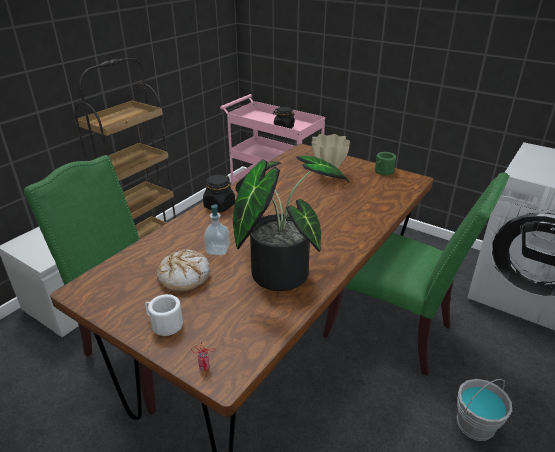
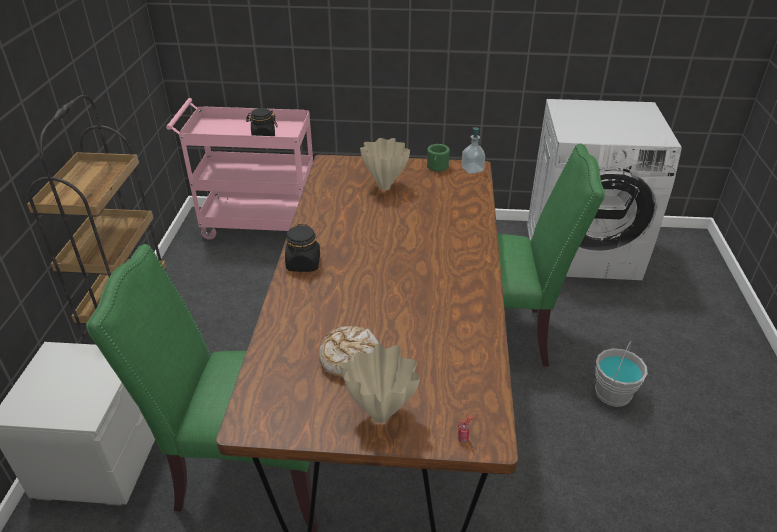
camera: 30 degrees left, 5 degrees up
white mug [145,294,183,336] -> beige vase [339,344,420,423]
soap dispenser [204,204,230,255] -> soap dispenser moved to [462,127,485,174]
potted plant [233,156,349,291] -> none

